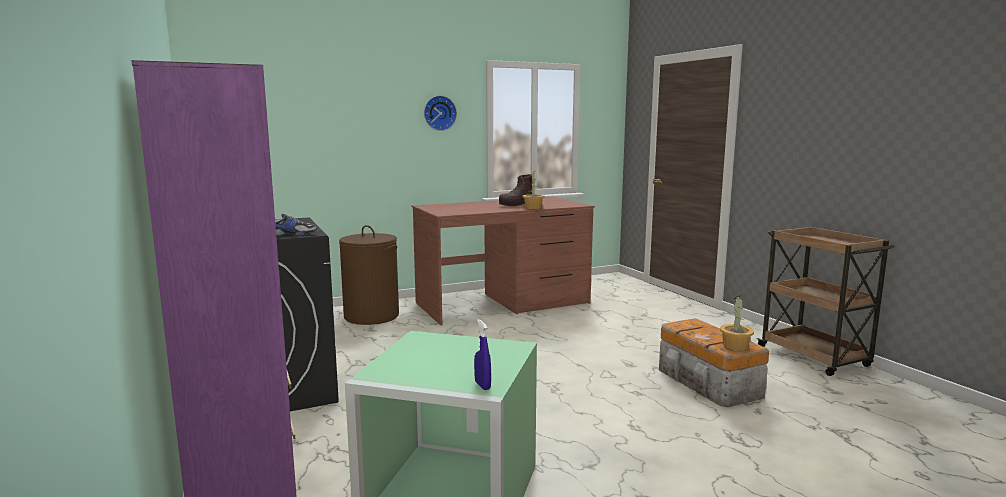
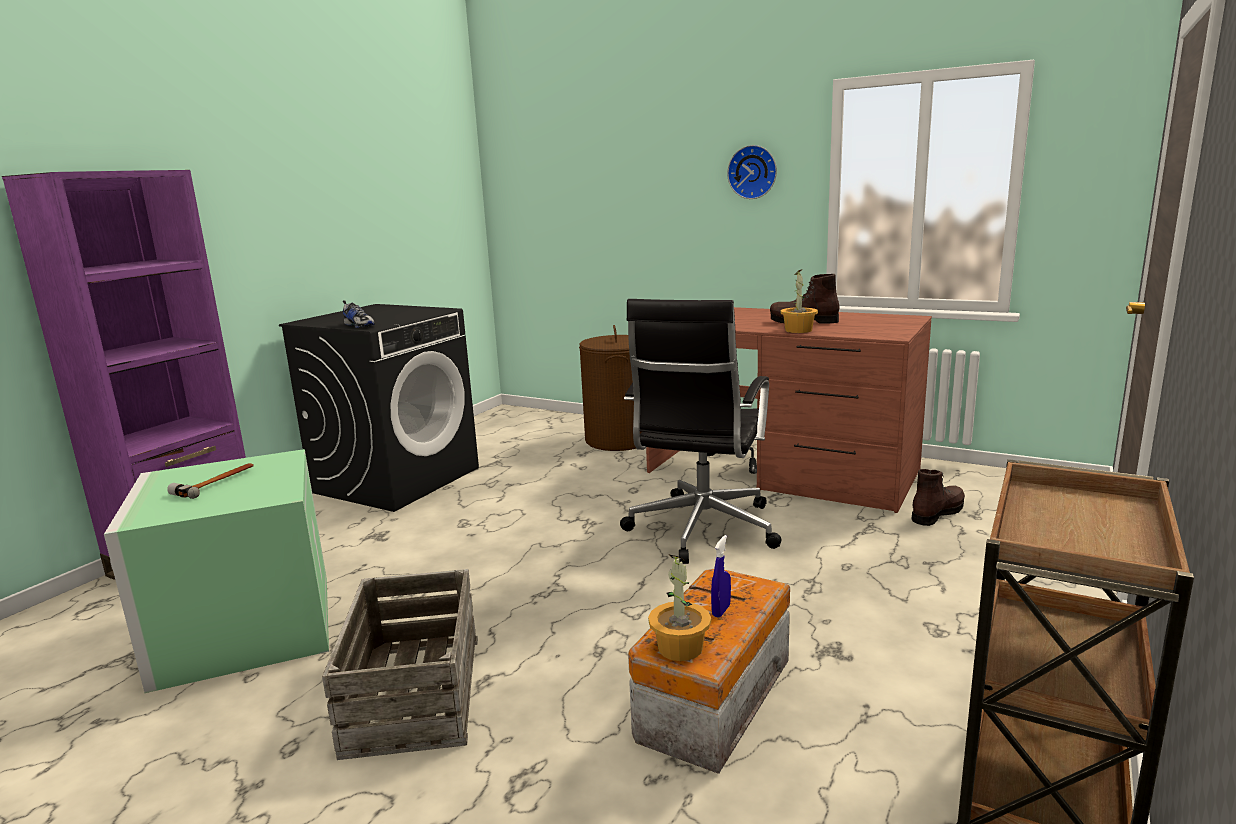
camera: 55 degrees right, 5 degrees up
blue spray bottle [474,319,491,390] -> blue spray bottle moved to [711,535,731,617]
none -> hammer [167,463,254,499]
none -> crate [322,569,478,760]
none -> black office chair [620,299,781,564]
none -> brown boot [912,469,965,526]

